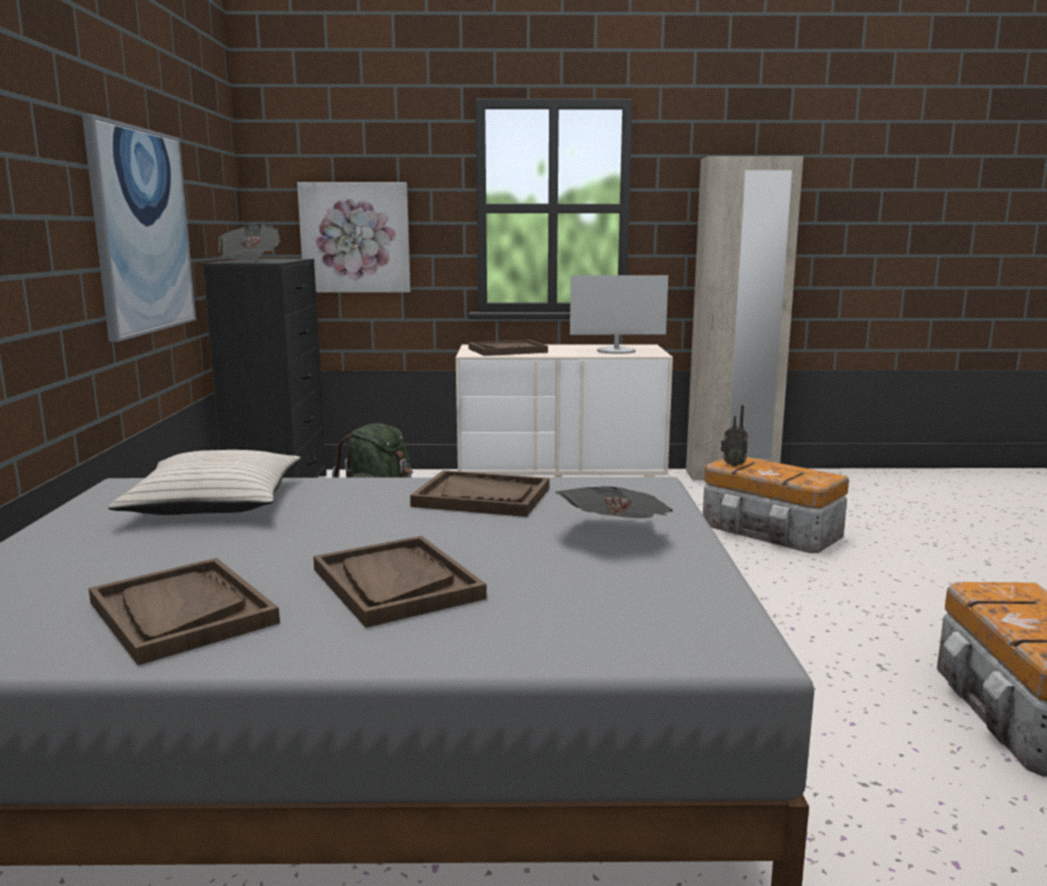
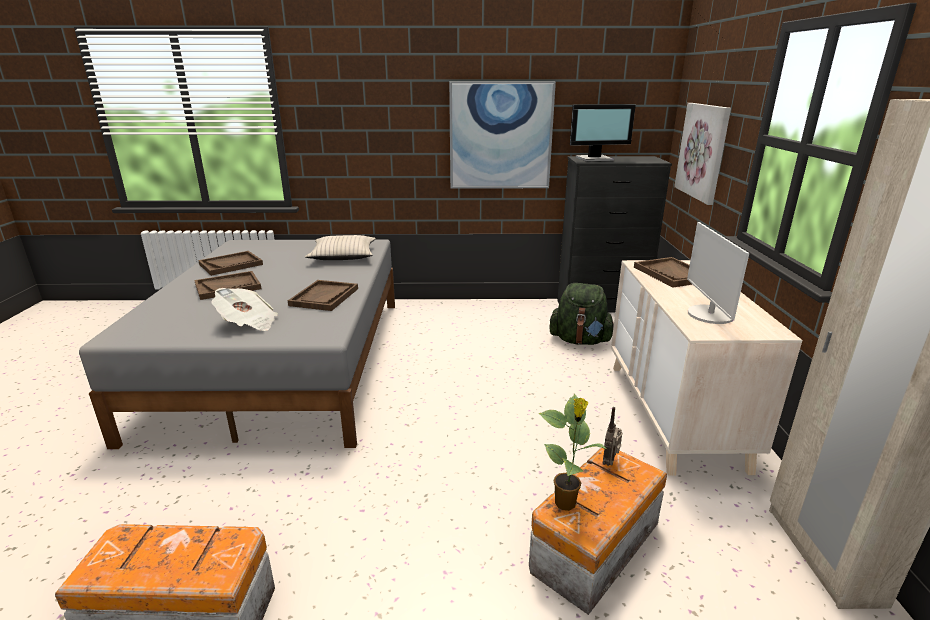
camera: 90 degrees right, 10 degrees up
newspaper [219,224,281,261] -> monitor [570,104,636,161]
none -> potted plant [538,394,607,511]

